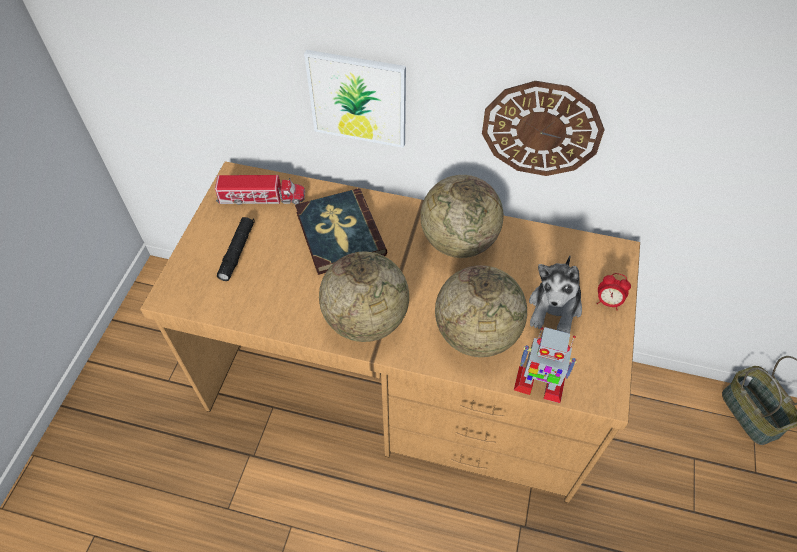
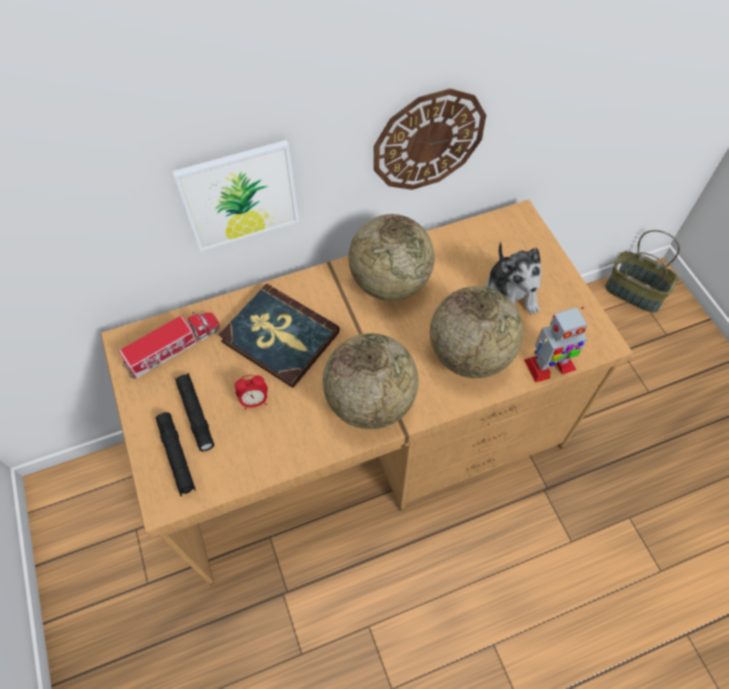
camera: 35 degrees left, 5 degrees up
alarm clock [597,273,631,309] -> alarm clock moved to [235,375,268,410]
none -> black flashlight [156,412,196,497]

